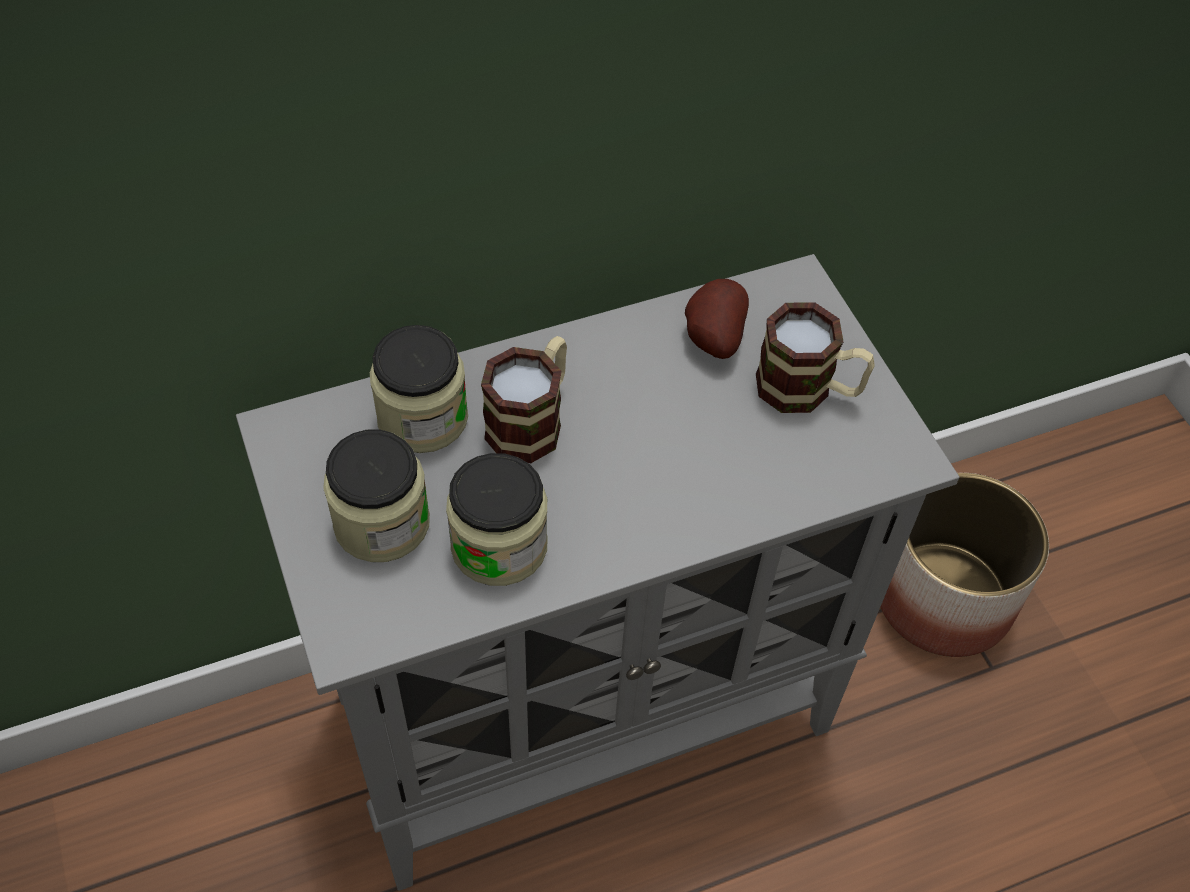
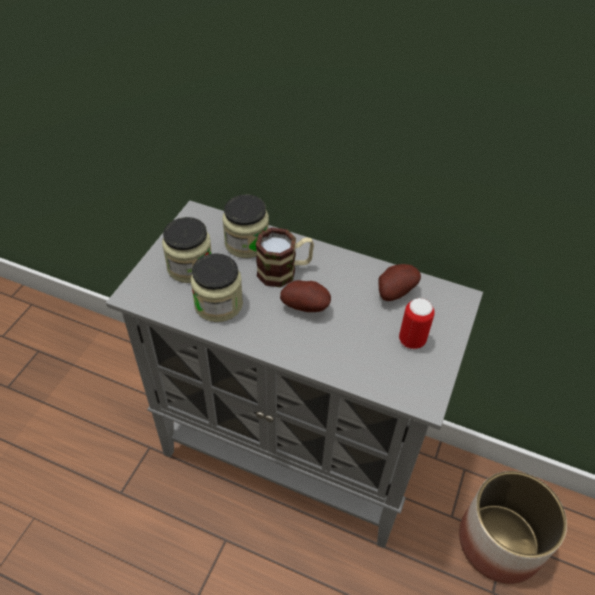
camera: 45 degrees right, 5 degrees down
mug [756,303,875,413] -> can [399,298,435,349]
none -> potato [280,280,331,312]

